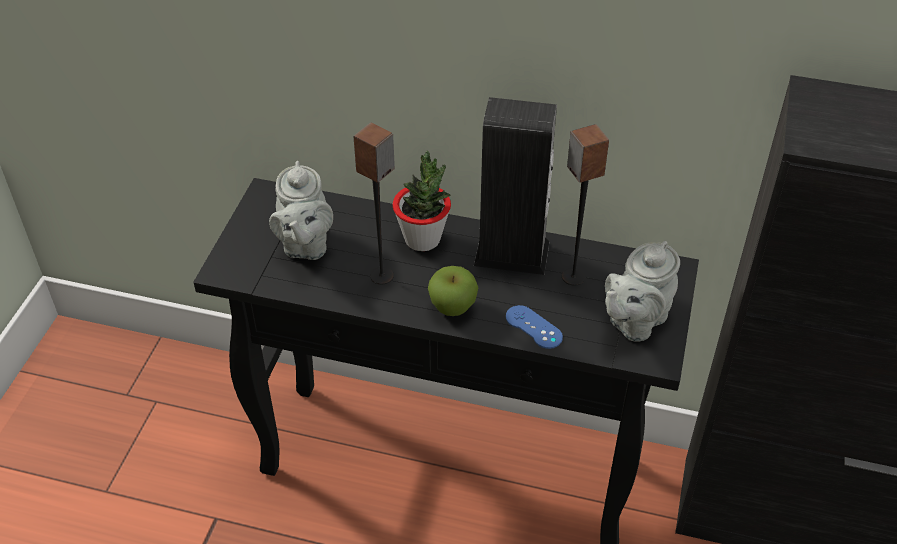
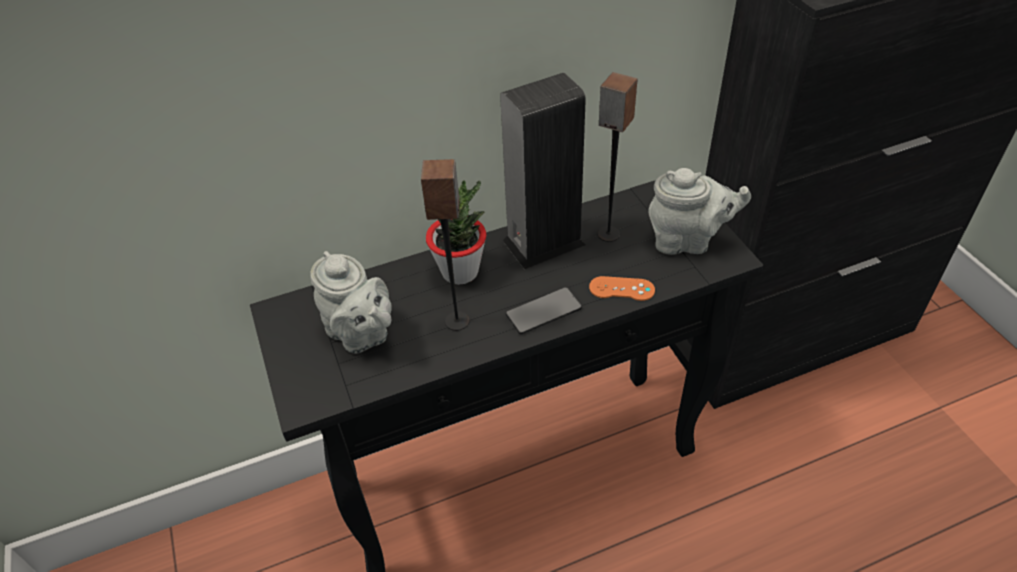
camera: 35 degrees left, 0 degrees up
apple [428,266,478,316] -> phone [506,287,582,334]
blue game controller [506,305,563,349] -> orange game controller [589,276,655,301]
grey teapot [605,241,680,342] -> grey teapot turned 90 degrees counterclockwise [649,168,751,255]

